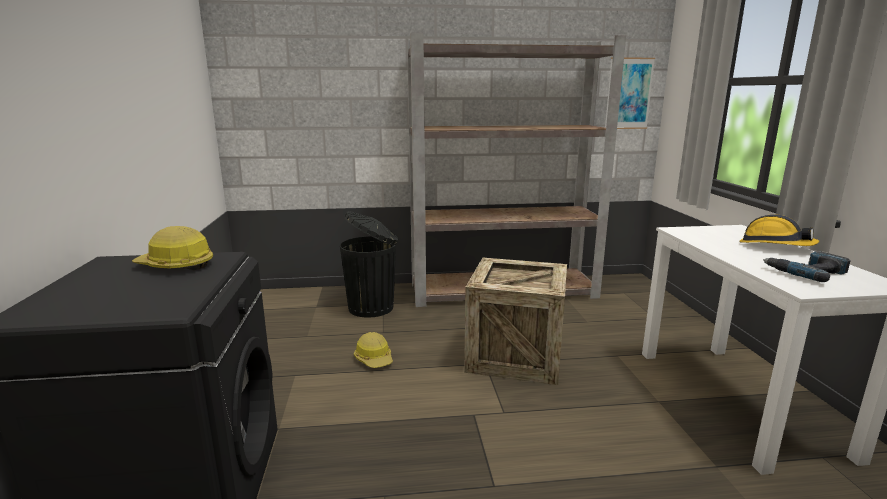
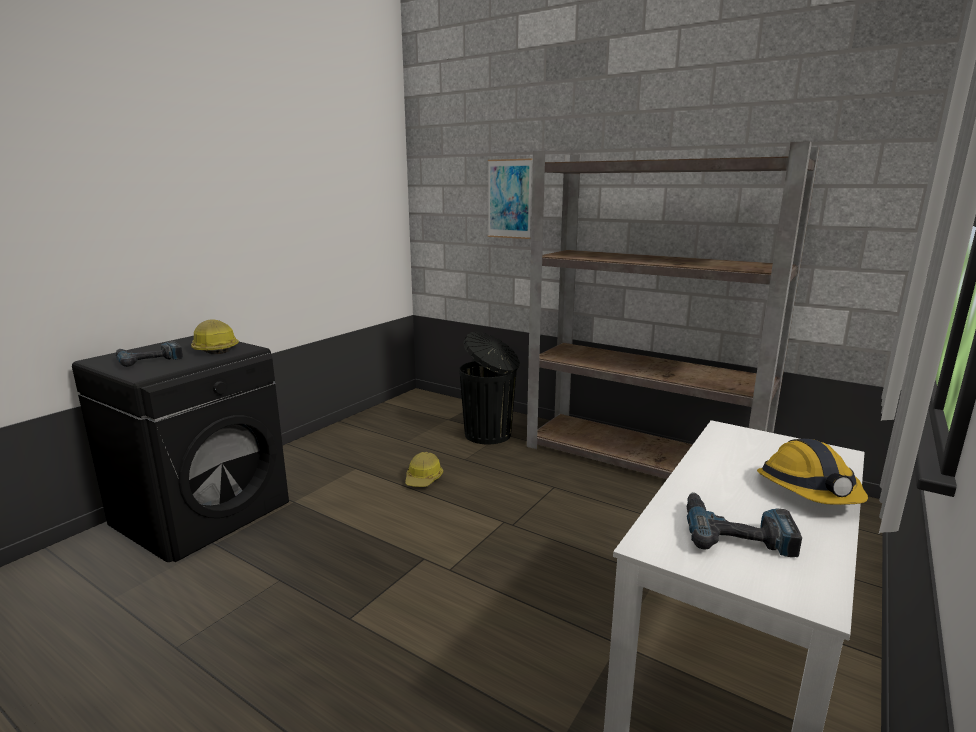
camera: 40 degrees right, 0 degrees up
crate [464,258,567,385] -> none
picture [605,57,655,129] -> picture moved to [488,159,532,239]
none -> power drill [116,341,183,367]

